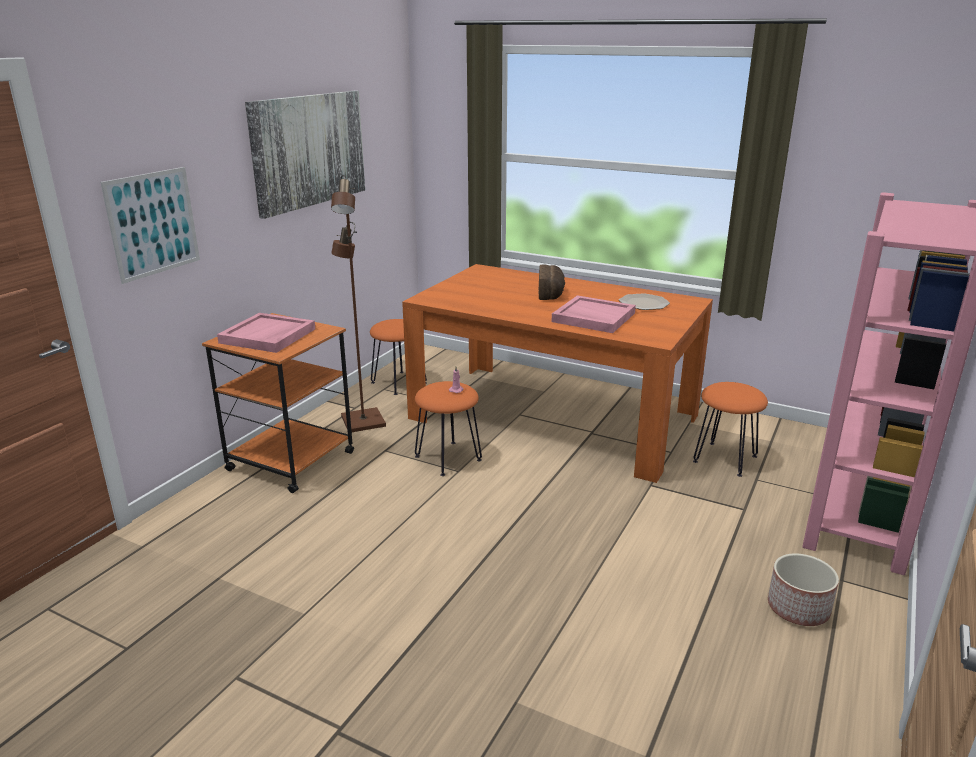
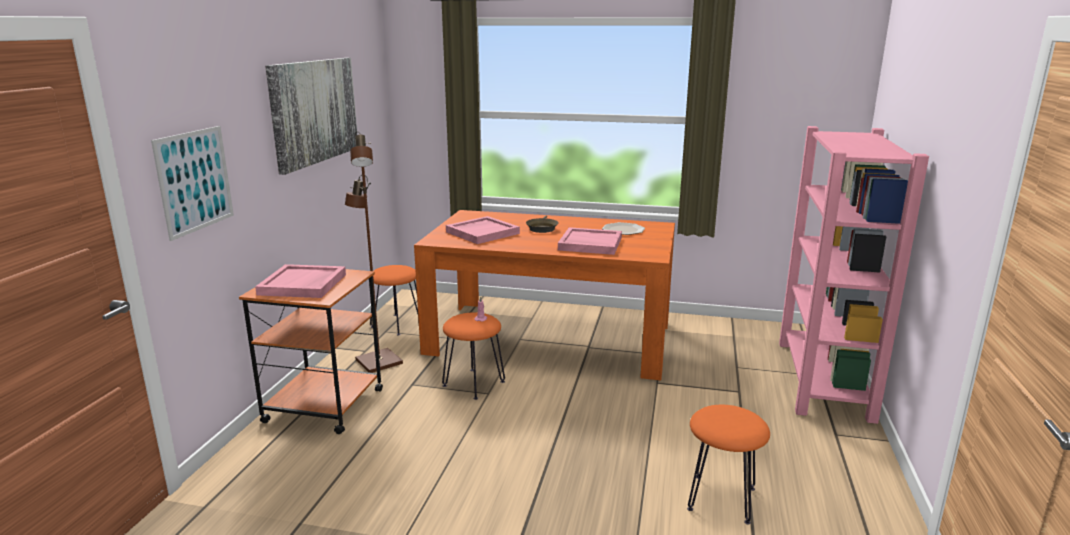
camera: 15 degrees left, 5 degrees down
bread [539,265,565,300] -> brown frying pan [526,215,559,233]
orange stool [693,382,768,477] -> orange stool moved to [687,405,770,525]
planter [768,554,839,626] -> none
none -> pink tray [446,216,520,244]

